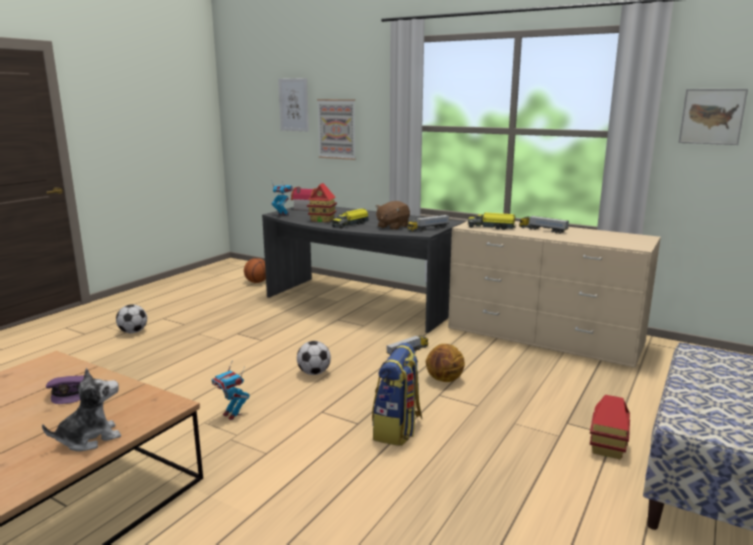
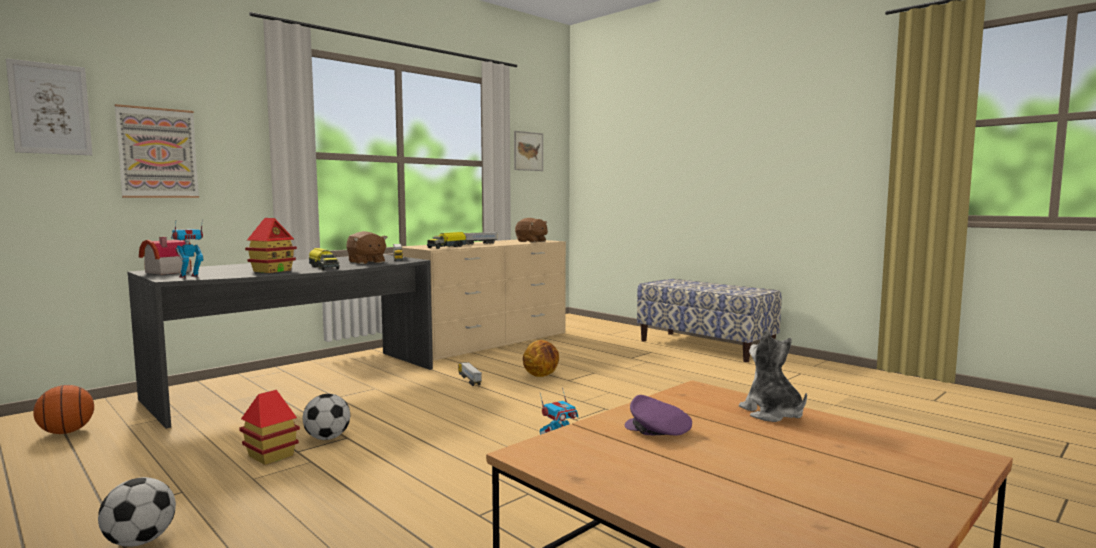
camera: 75 degrees left, 10 degrees down
purple cap [46,376,84,404] -> purple cap turned 135 degrees counterclockwise [625,395,692,436]
football [297,341,331,375] -> football moved to [303,394,350,440]
backpack [372,343,422,446] -> none
toy house [590,395,630,460] -> toy house moved to [239,390,300,465]
none -> brown plush toy [515,218,548,243]

